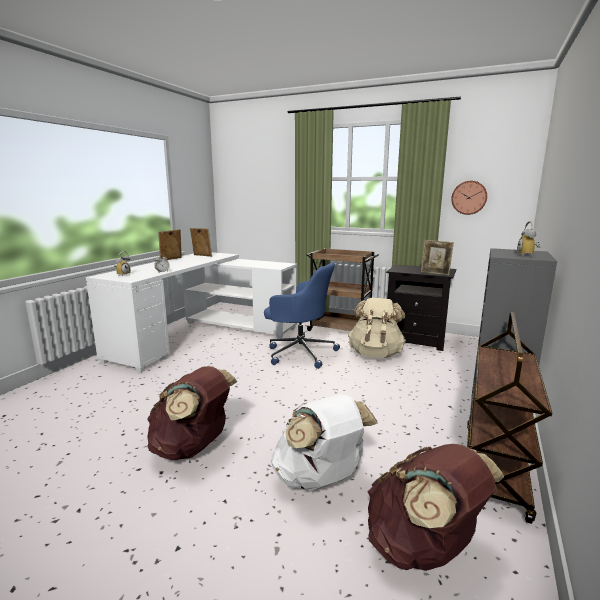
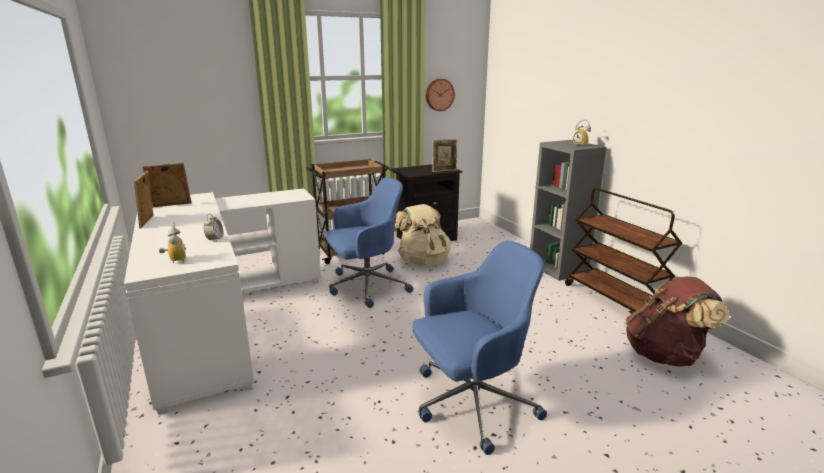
camera: 50 degrees left, 5 degrees up
brown backpack [147,366,238,460] -> blue office chair [413,241,547,455]
white backpack [271,394,378,491] -> none

